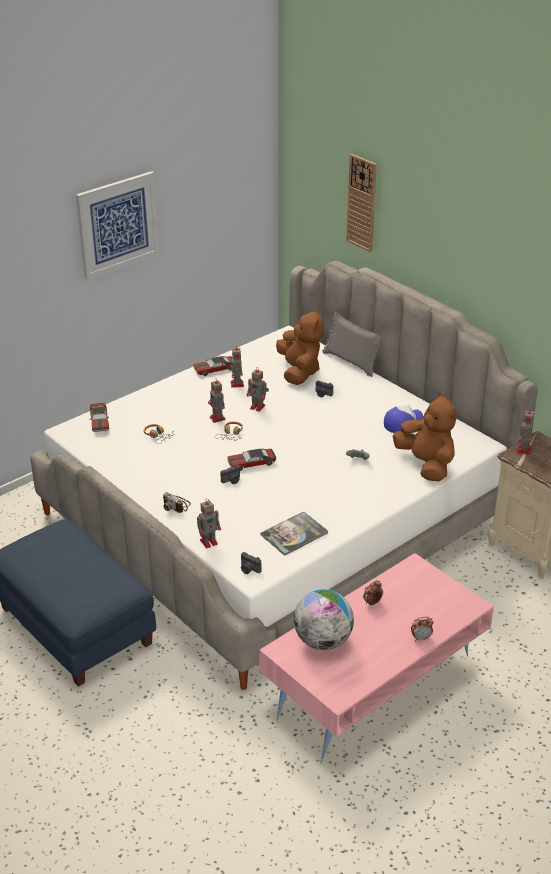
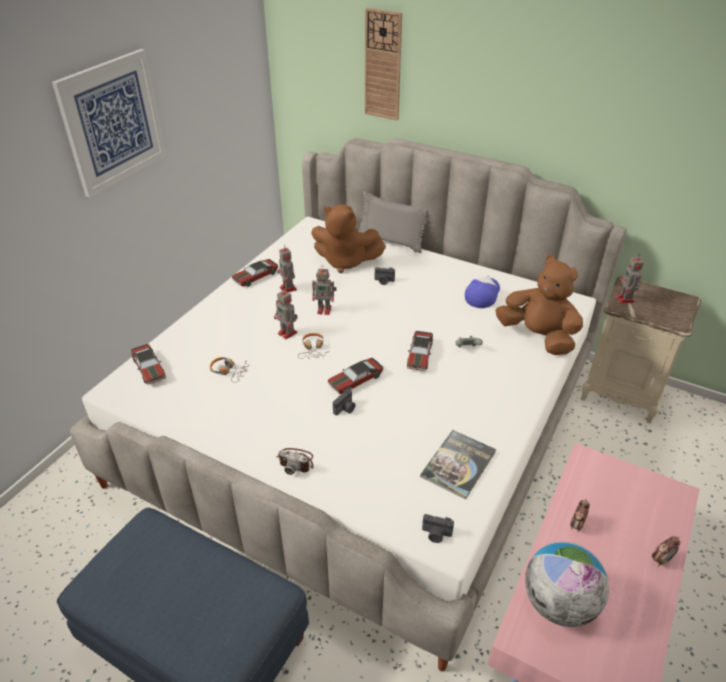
camera: 20 degrees left, 5 degrees up
toy robot [197,498,221,548] -> none
brown plush toy [276,308,323,385] -> brown plush toy turned 135 degrees clockwise [311,205,386,273]
none -> toy car [407,331,433,371]

